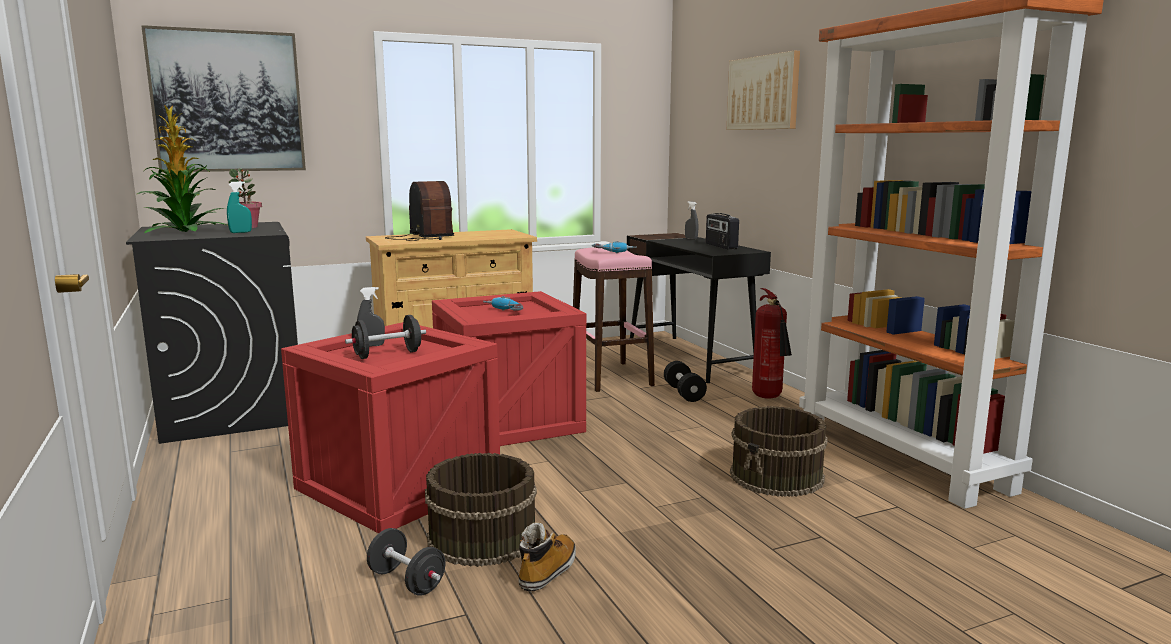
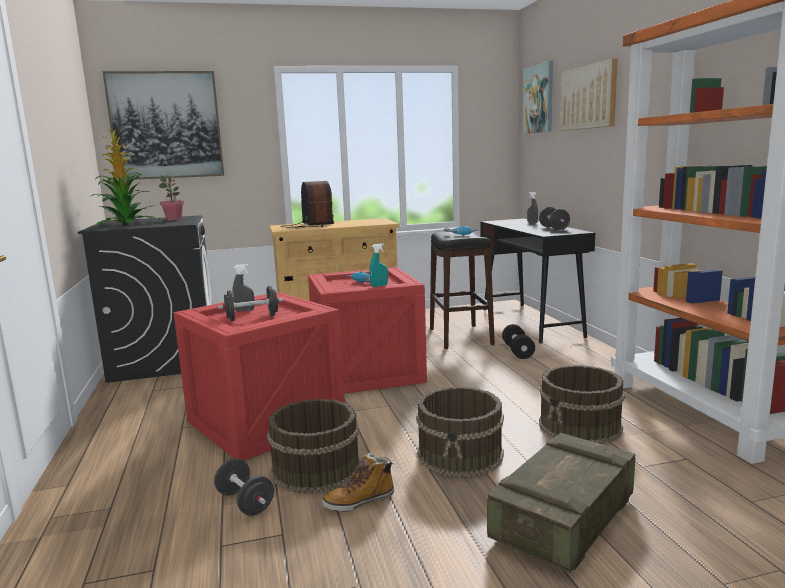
camera: 10 degrees right, 0 degrees up
turquoise spray bottle [227,181,252,233] -> turquoise spray bottle moved to [369,243,388,287]
boot [519,522,576,591] -> boot turned 150 degrees counterclockwise [322,453,394,512]
pink stool [573,247,655,392] -> black stool [430,231,495,349]
radio [706,213,739,250] -> black dumbbell [539,207,570,230]
fire extinguisher [752,288,792,399] -> none
none -> brown bucket [416,387,504,477]
none -> crate [487,433,635,573]
none -> picture [523,61,553,134]

